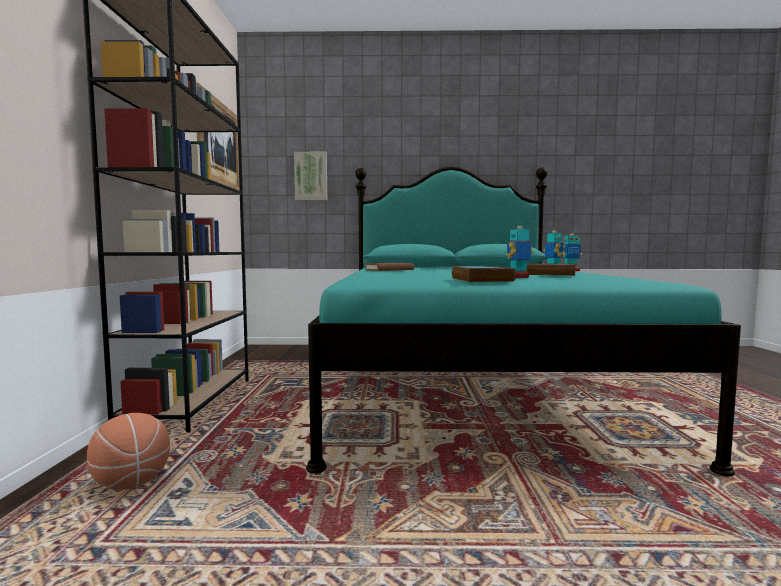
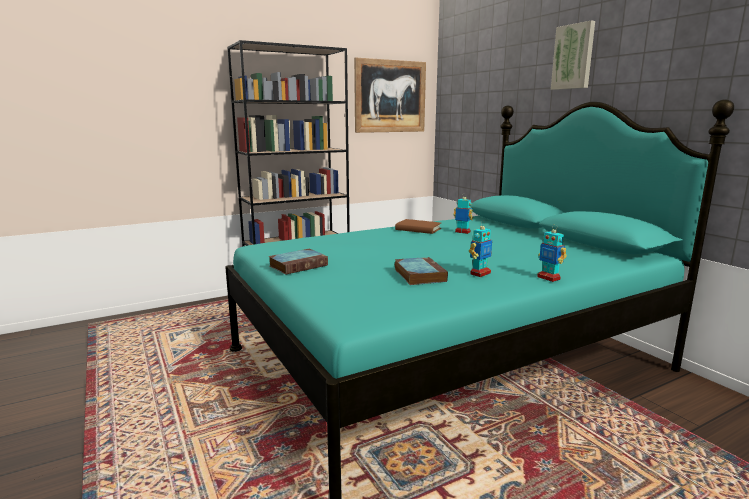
camera: 60 degrees right, 10 degrees up
basketball [87,413,170,490] -> none
picture [294,152,327,201] -> picture moved to [551,20,595,90]
toy robot [506,220,533,278] -> toy robot moved to [453,193,473,234]

